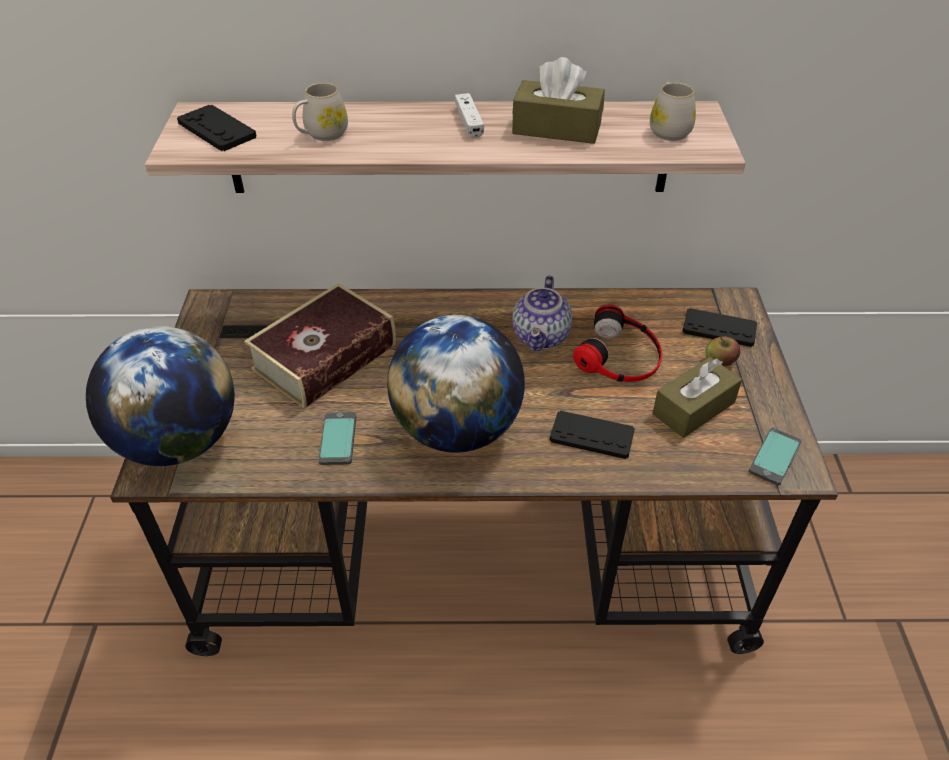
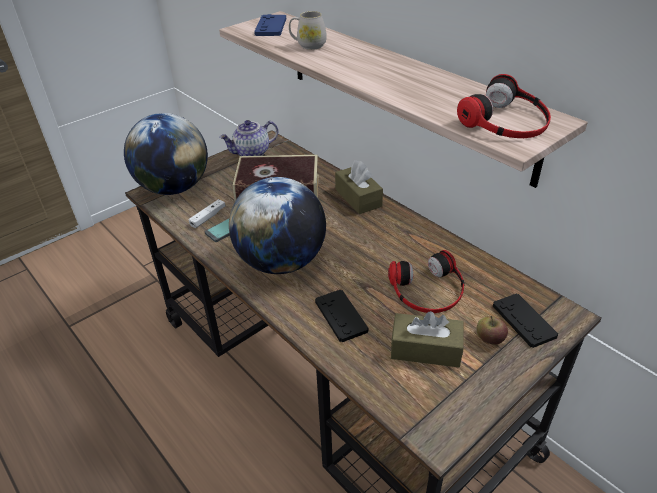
camera: 50 degrees right, 5 degrees down
black game controller [177,105,256,151] -> blue game controller [254,14,286,36]
white game controller [455,93,484,138] -> white game controller moved to [188,199,226,228]
brown tissue box [512,57,605,144] -> brown tissue box moved to [335,160,383,214]
teapot [512,275,572,351] -> teapot moved to [219,120,278,156]
white mug [650,83,696,141] -> headphones [457,74,551,138]
phone [749,428,801,485] -> none

